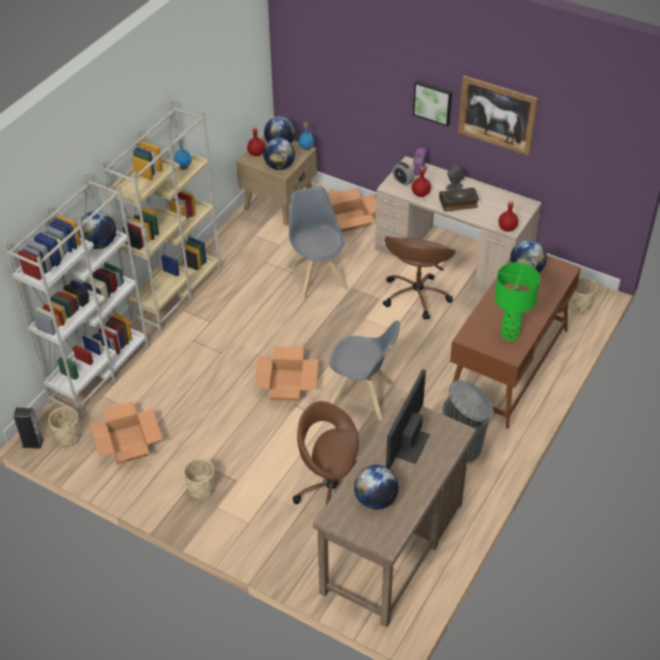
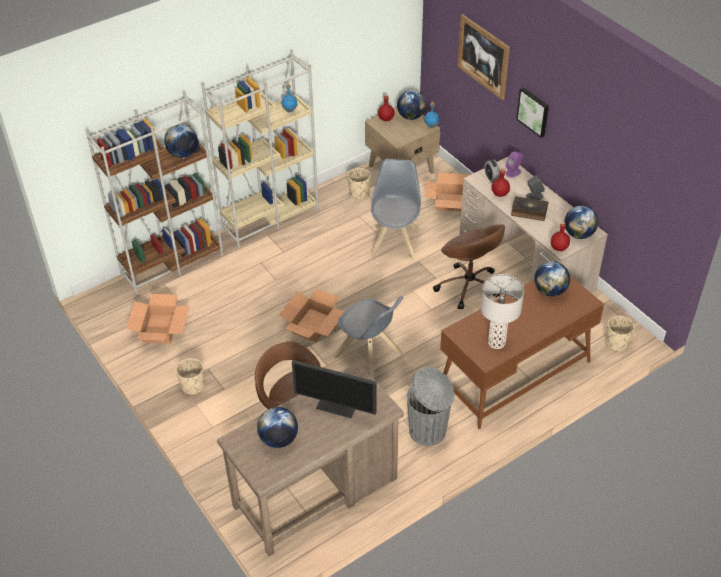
camera: 25 degrees right, 0 degrees up
white bookcase [3,173,149,419] -> brown bookcase [85,90,224,296]
speaker [13,408,44,449] -> none
beige planter [48,407,81,447] -> beige planter moved to [348,168,371,199]
globe [263,138,295,170] -> globe moved to [564,206,598,239]
brown office chair [383,236,455,319] -> brown office chair turned 75 degrees counterclockwise [433,224,505,309]
monitor [386,369,430,469] -> monitor turned 120 degrees counterclockwise [292,360,377,418]
picture [458,76,538,156] -> picture moved to [457,14,510,100]
green table lamp [494,262,540,341] -> white table lamp [481,274,524,349]

